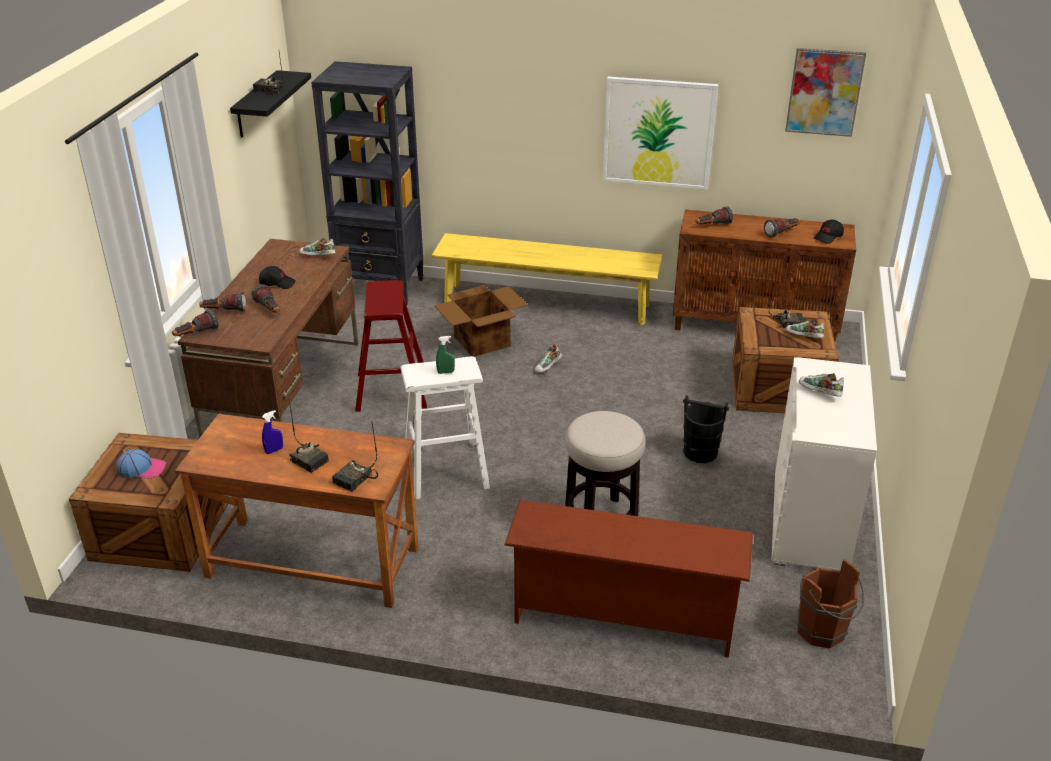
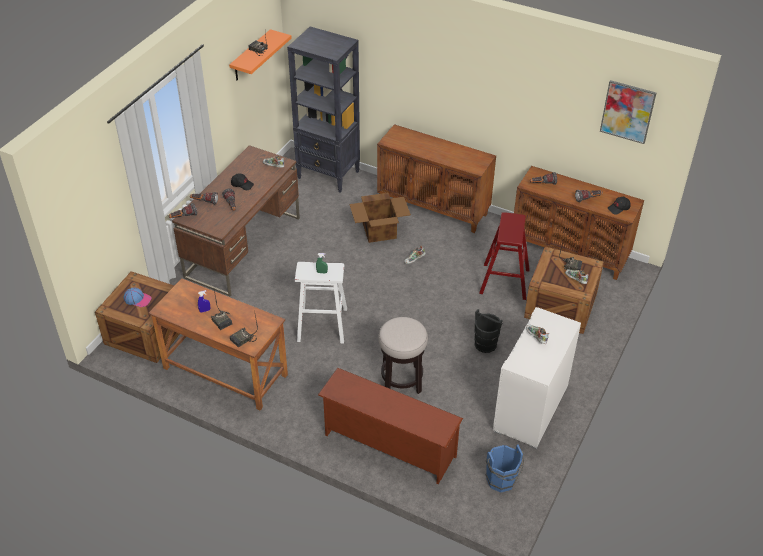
camera: 15 degrees right, 10 degrees up
black shelf [230,70,311,138] -> orange shelf [229,29,291,81]
red stool [355,280,427,412] -> red stool moved to [479,212,530,300]
yellow bench [432,233,663,325] -> brown cabinet [377,124,496,233]
picture [603,77,718,190] -> none
brown bucket [797,559,864,648] -> blue bucket [486,445,524,493]

